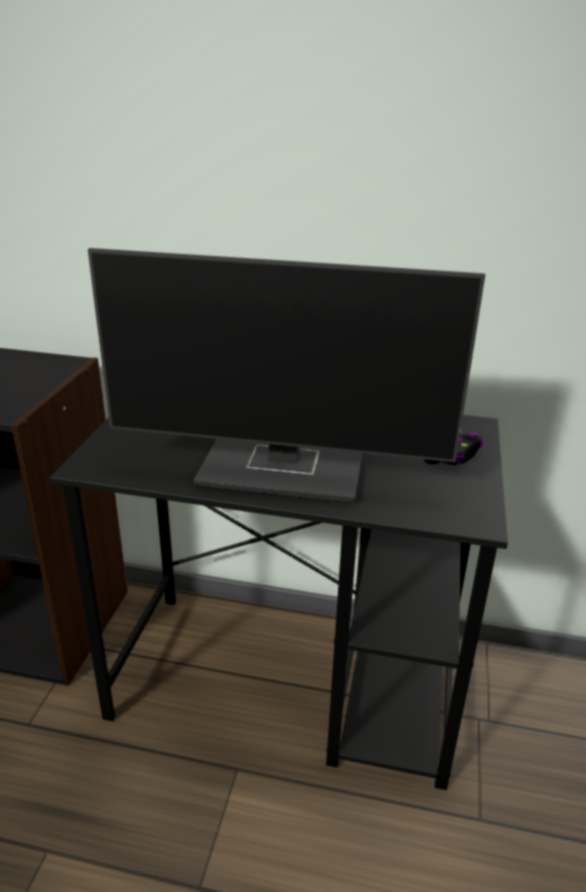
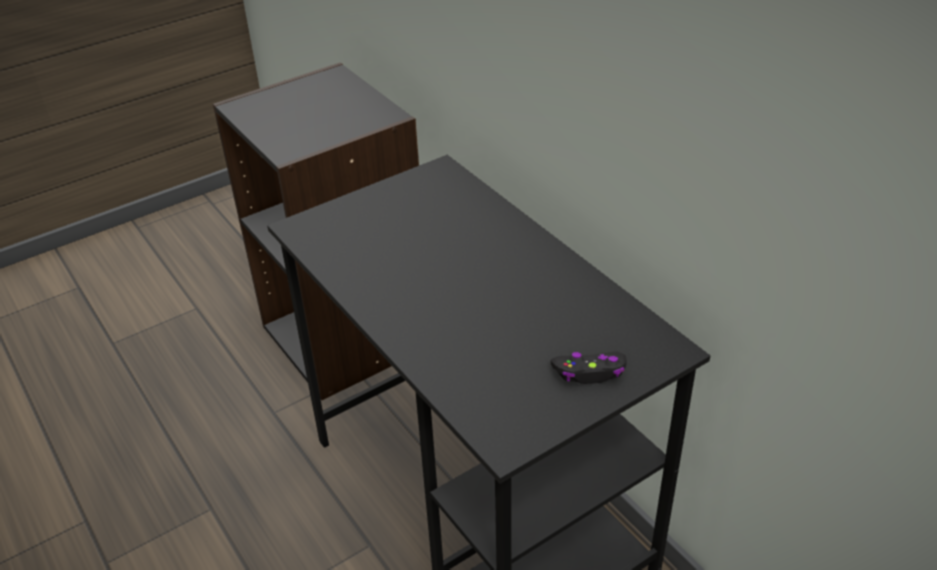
camera: 45 degrees right, 10 degrees up
monitor [88,248,485,502] -> none

